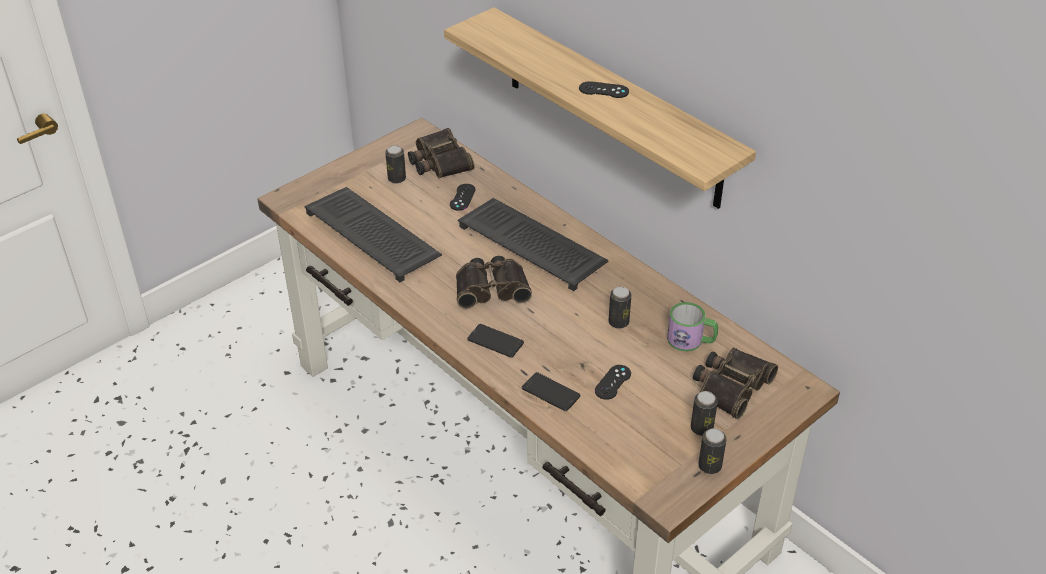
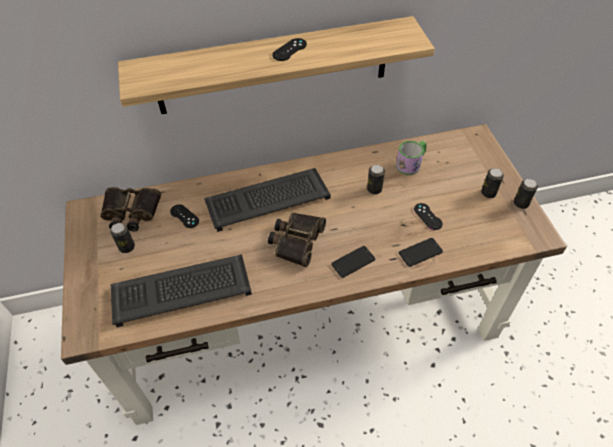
camera: 60 degrees left, 10 degrees up
binoculars [693,347,778,419] -> none

